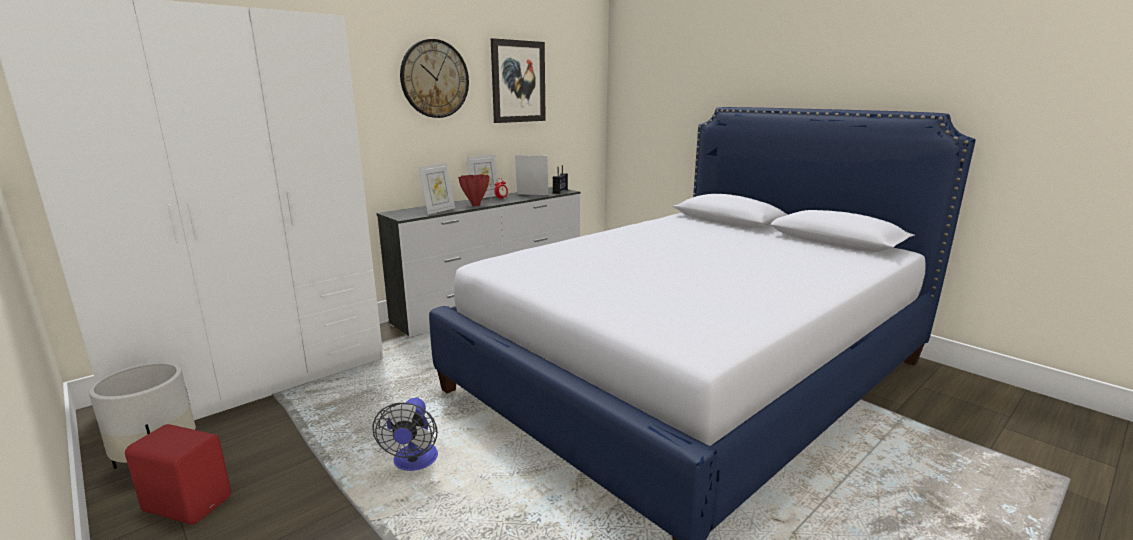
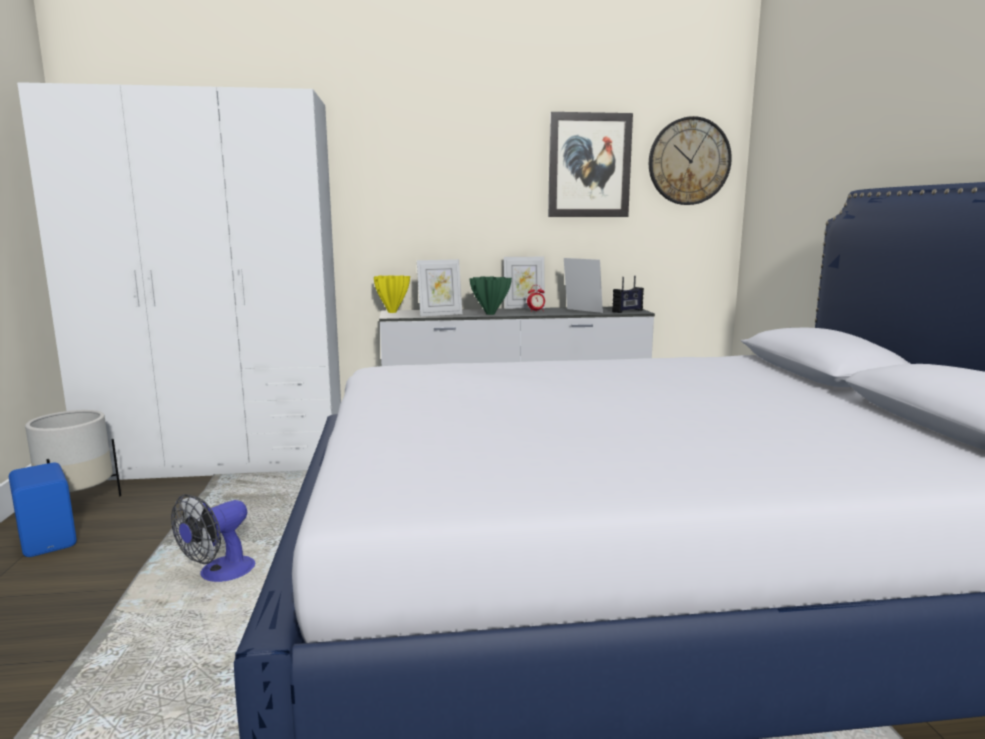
camera: 35 degrees right, 5 degrees down
red speaker [125,424,231,525] -> blue speaker [9,462,77,557]
wall clock [400,39,469,118] -> wall clock moved to [649,116,732,205]
red vase [458,175,489,206] -> green vase [469,277,512,315]
none -> yellow vase [374,275,410,313]

